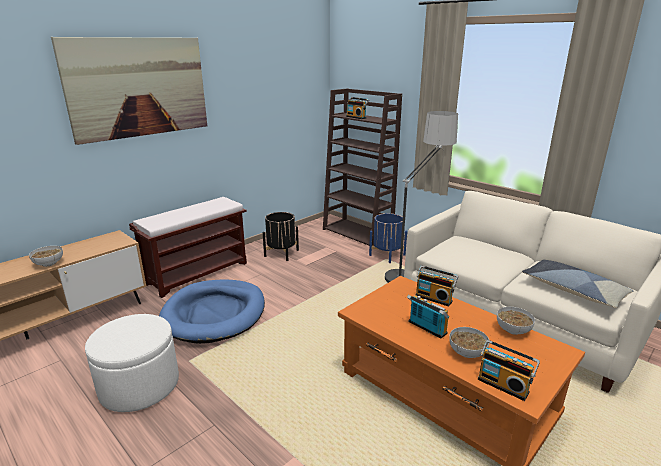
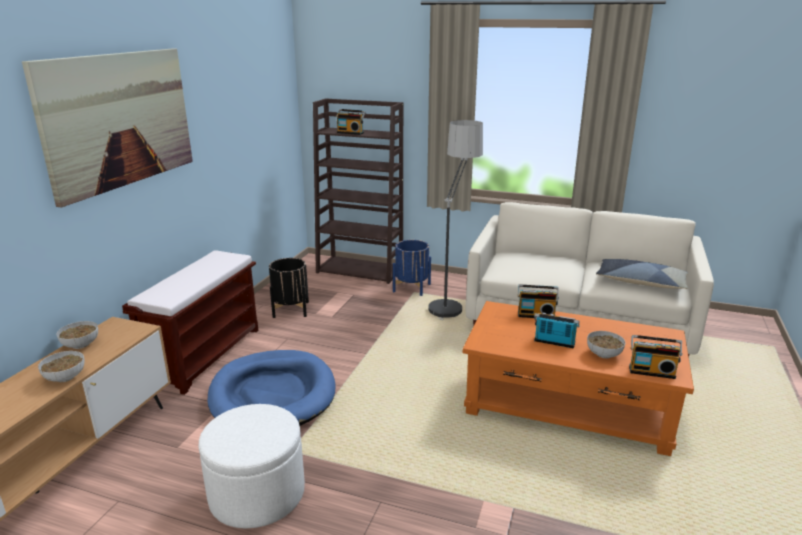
camera: 25 degrees left, 0 degrees up
bowl [497,307,535,335] -> bowl moved to [56,321,98,349]

